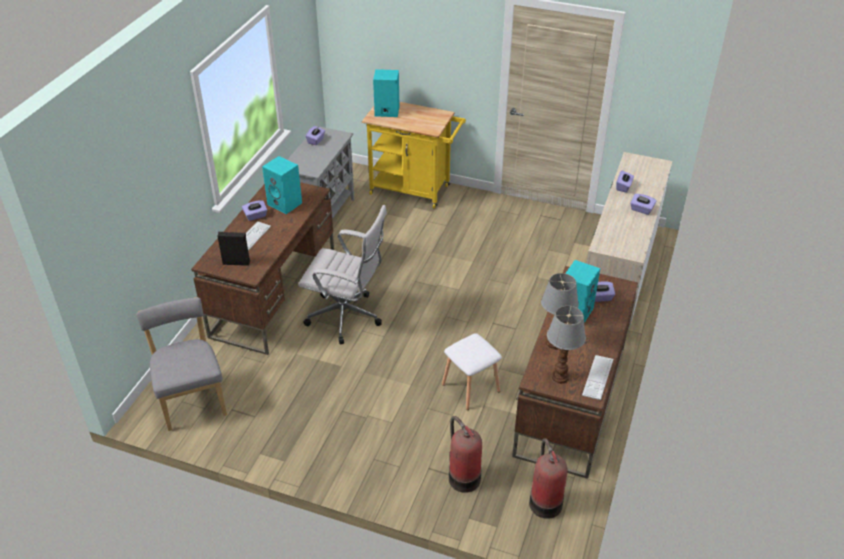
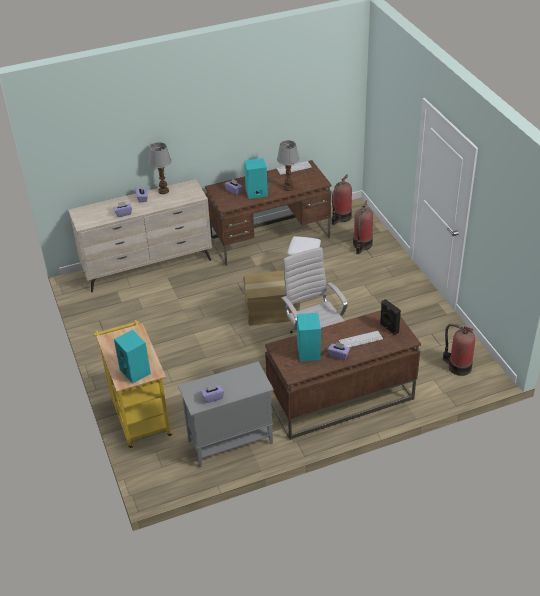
camera: 130 degrees left, 0 degrees up
grey chair [136,297,227,431] -> fire extinguisher [443,324,475,376]
table lamp [547,306,586,384] -> table lamp moved to [148,142,172,194]
none -> cardboard box [243,270,300,326]

